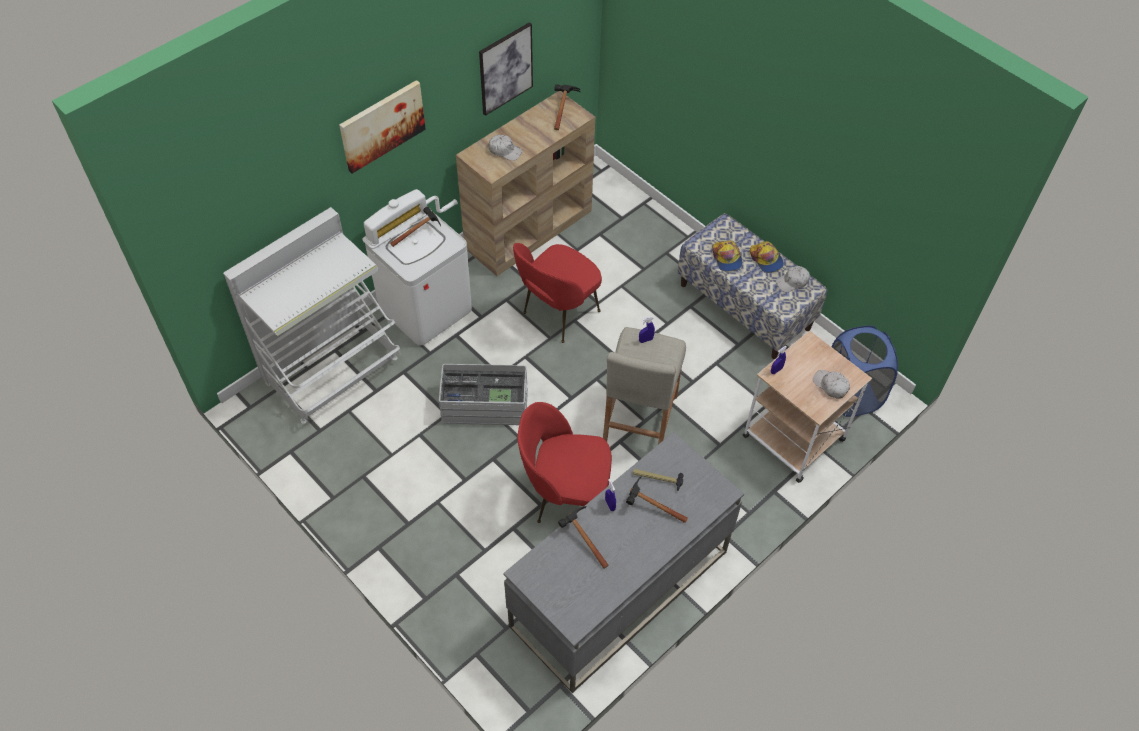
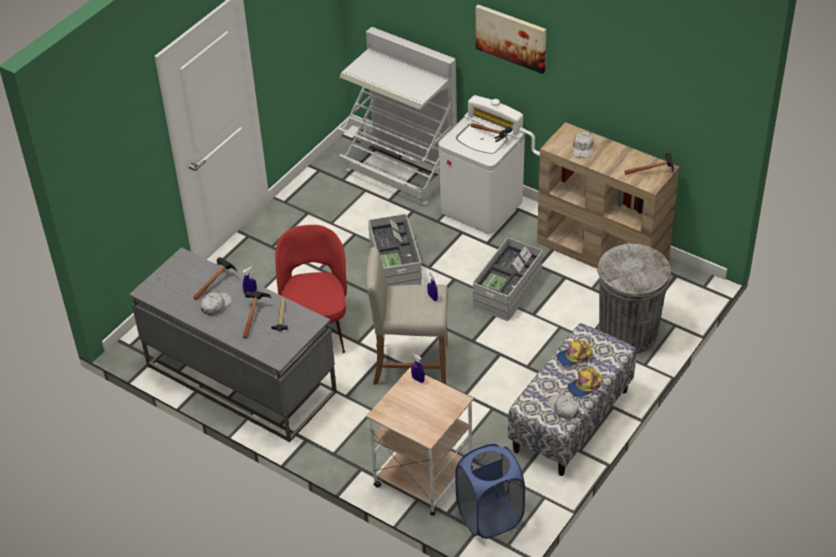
camera: 80 degrees right, 10 degrees down
picture [479,22,533,116] -> none
red chair [513,243,602,343] -> grey storage box [472,238,543,321]
white cap [813,370,850,399] -> white cap moved to [201,292,232,315]
none -> grey trash can [597,244,671,354]

